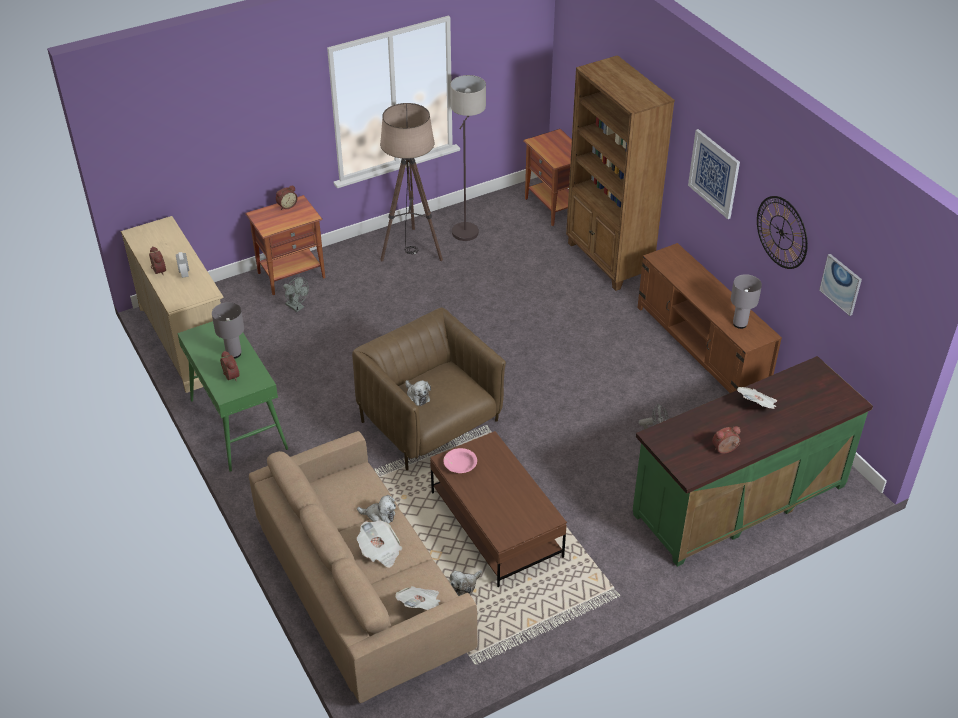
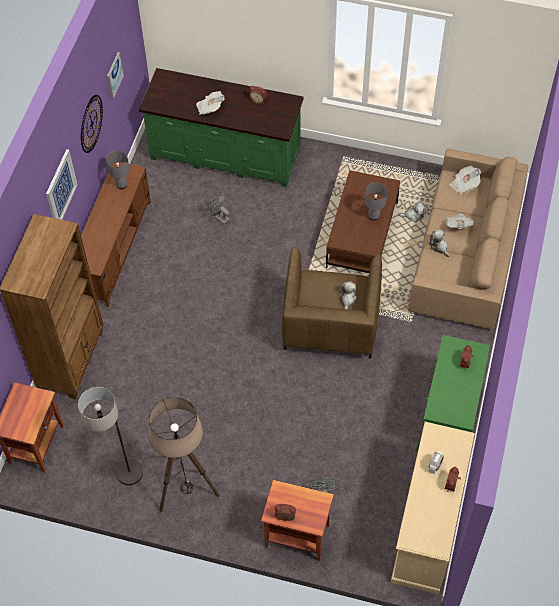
camera: 135 degrees left, 15 degrees up
grey table lamp [212,302,244,359] -> grey table lamp moved to [365,183,387,220]
pink bowl [444,448,477,473] -> none

